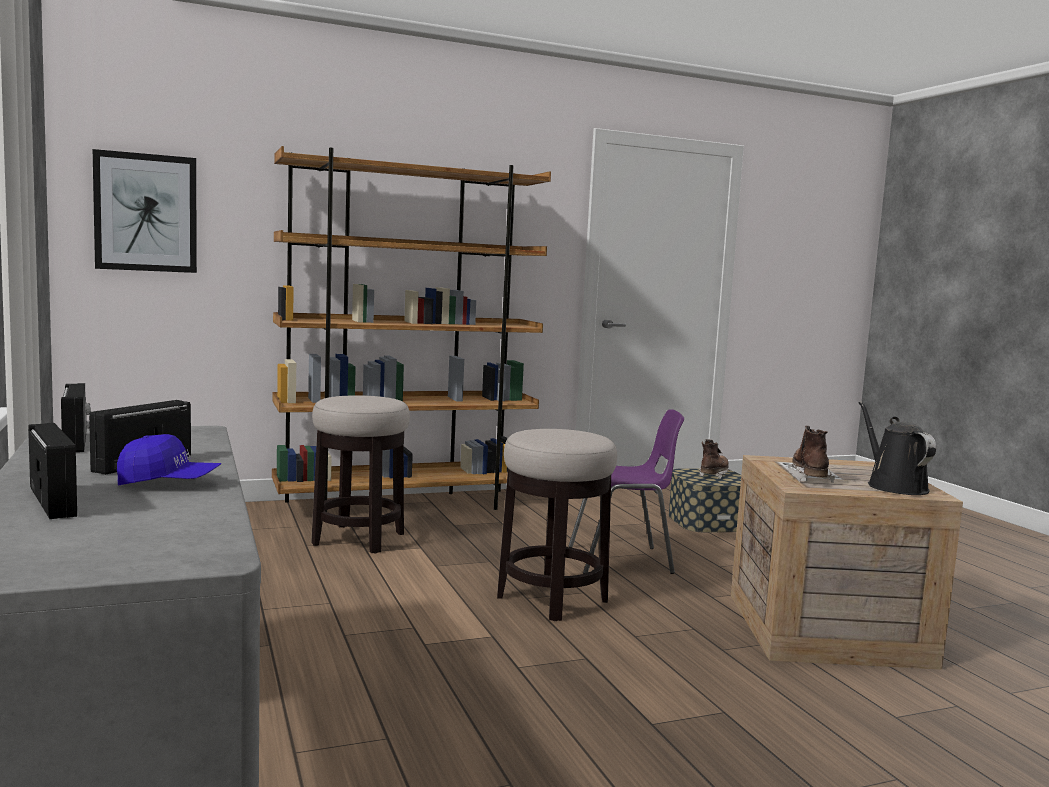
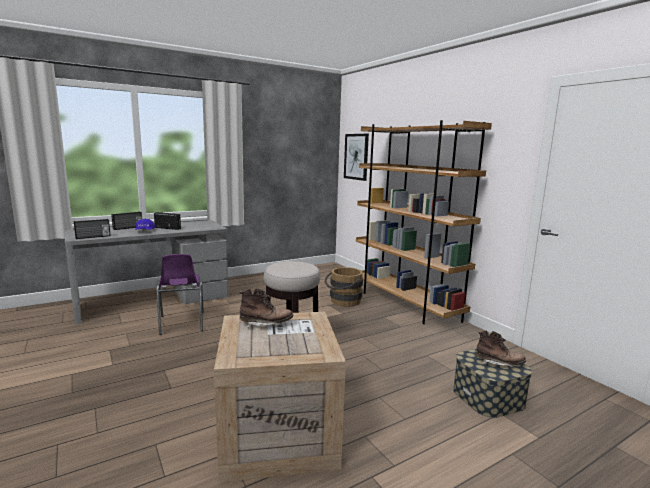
camera: 80 degrees right, 5 degrees up
radio [61,383,90,452] -> radio moved to [74,219,111,239]
stool [311,395,410,554] -> brown bucket [325,267,363,307]
purple chair [569,409,684,574] -> purple chair moved to [156,254,204,335]
black watering can [859,401,936,495] -> none

